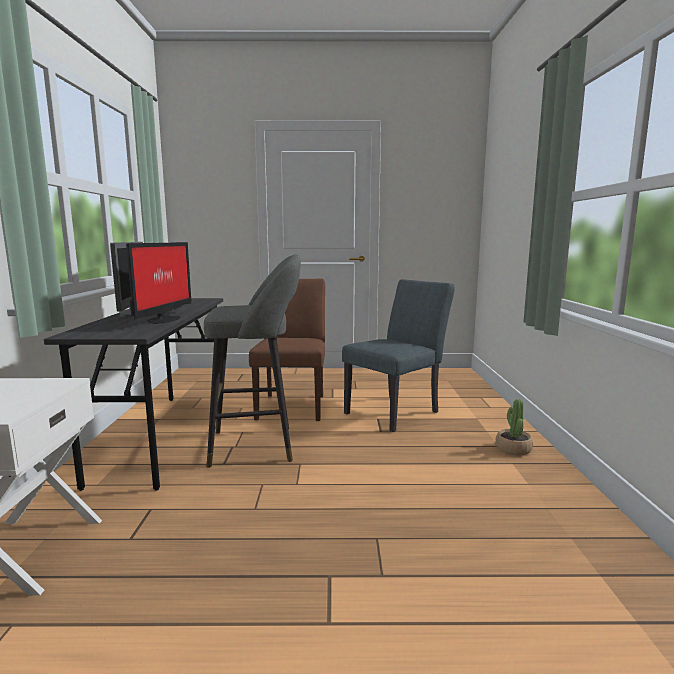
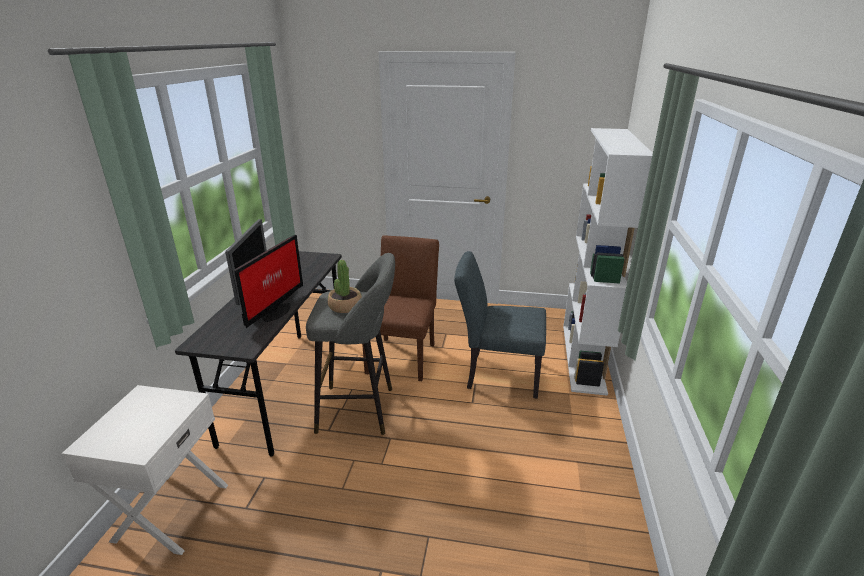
camera: 10 degrees right, 15 degrees up
grey chair [342,279,455,432] -> grey chair turned 135 degrees counterclockwise [454,251,546,399]
potted plant [495,399,533,455] -> potted plant moved to [328,260,362,313]
none -> white bookcase [563,128,653,396]

